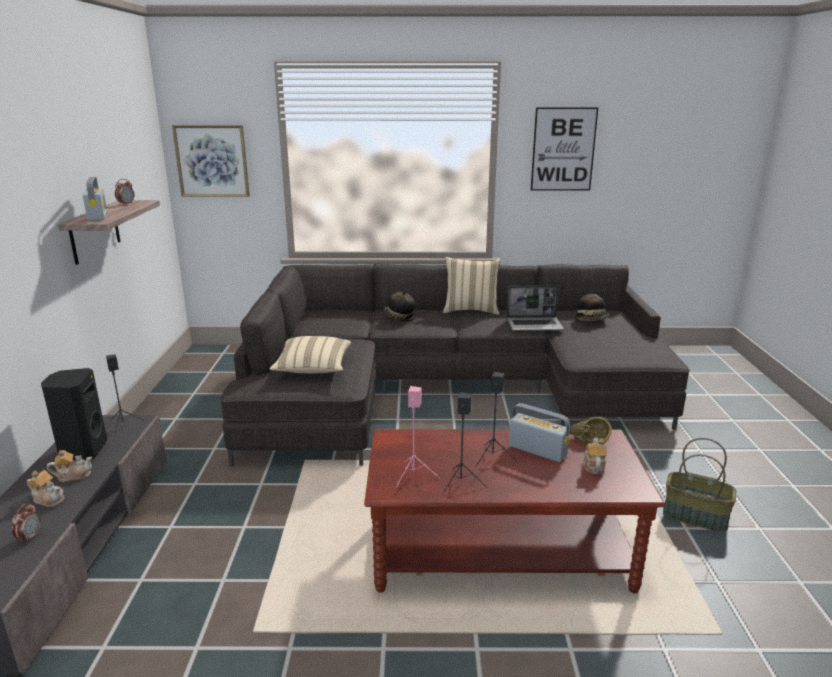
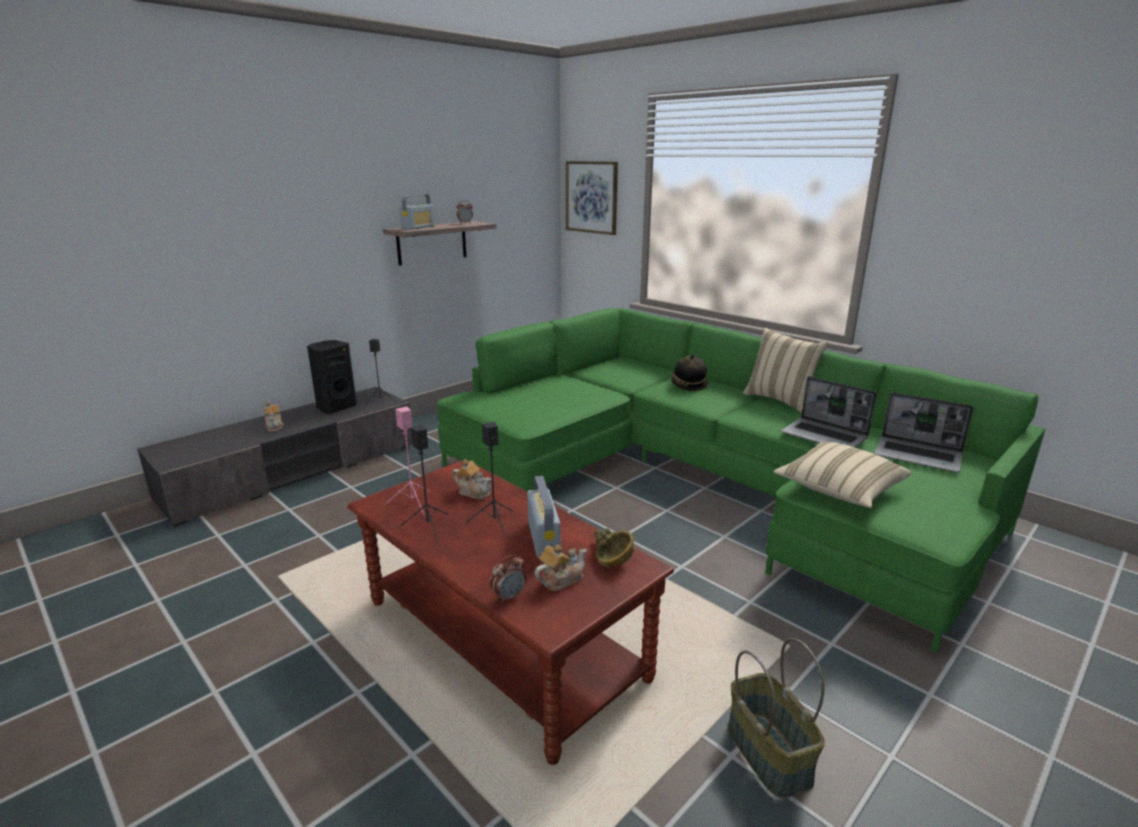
camera: 45 degrees right, 0 degrees up
alarm clock [12,503,41,543] -> alarm clock moved to [490,555,526,603]
teapot [47,450,92,482] -> teapot moved to [452,459,492,499]
grey sofa [220,264,690,466] -> green sofa [437,308,1045,653]
beige pillow [269,336,351,373] -> beige pillow moved to [774,442,911,508]
picture [531,107,599,191] -> none
hat [575,290,609,321] -> laptop [874,392,974,472]

